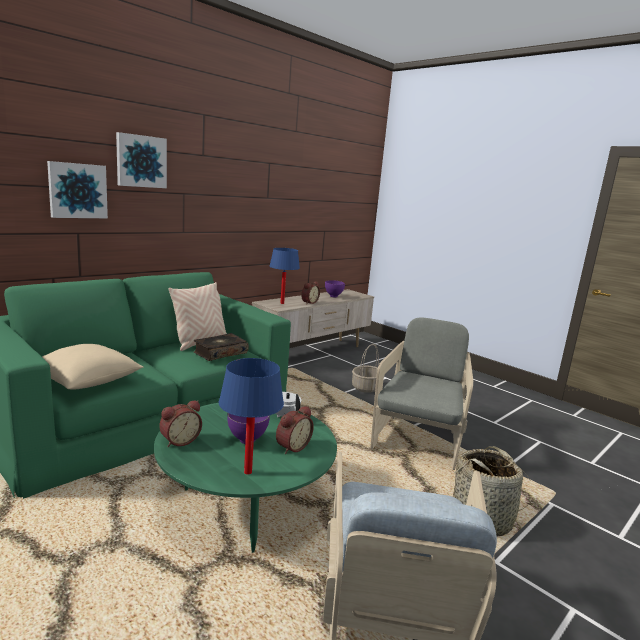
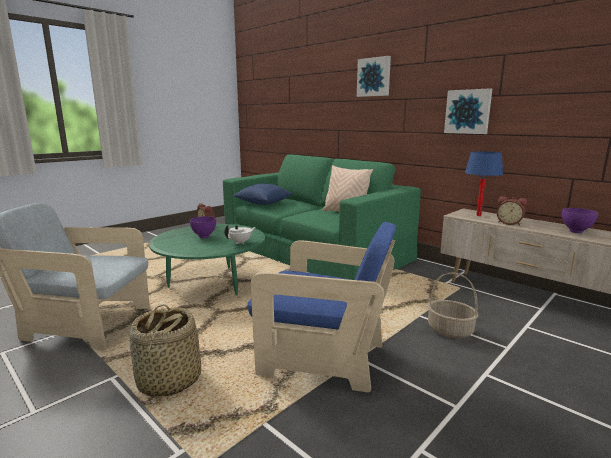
camera: 90 degrees right, 0 degrees up
beige pillow [42,344,143,390] -> blue pillow [233,183,292,205]
picture [47,161,108,218] -> picture moved to [444,88,492,134]
book [194,333,249,361] -> none
blue table lamp [219,358,284,475] -> none
alarm clock [276,406,314,454] -> none
grey armchair [370,317,473,470] -> blue armchair [248,222,396,392]

